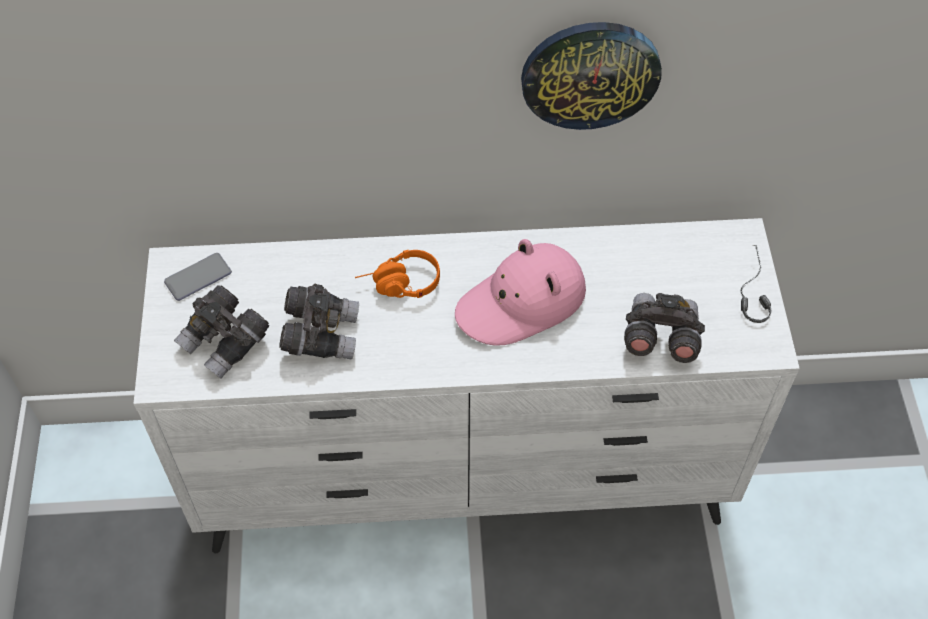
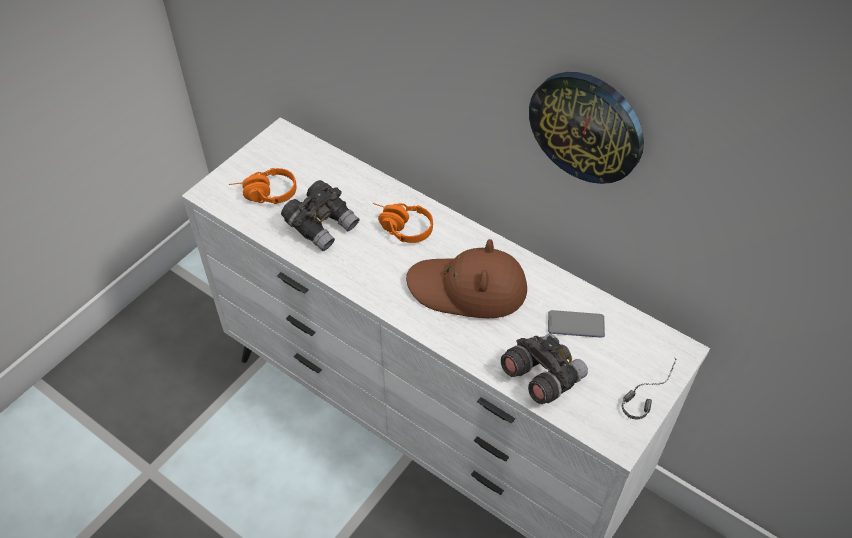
camera: 40 degrees right, 5 degrees down
phone [164,253,232,301] -> phone moved to [548,310,605,338]
grey binoculars [174,285,269,379] -> orange headphones [229,168,296,204]
pink hat [455,239,586,346] -> brown hat [406,239,527,318]

